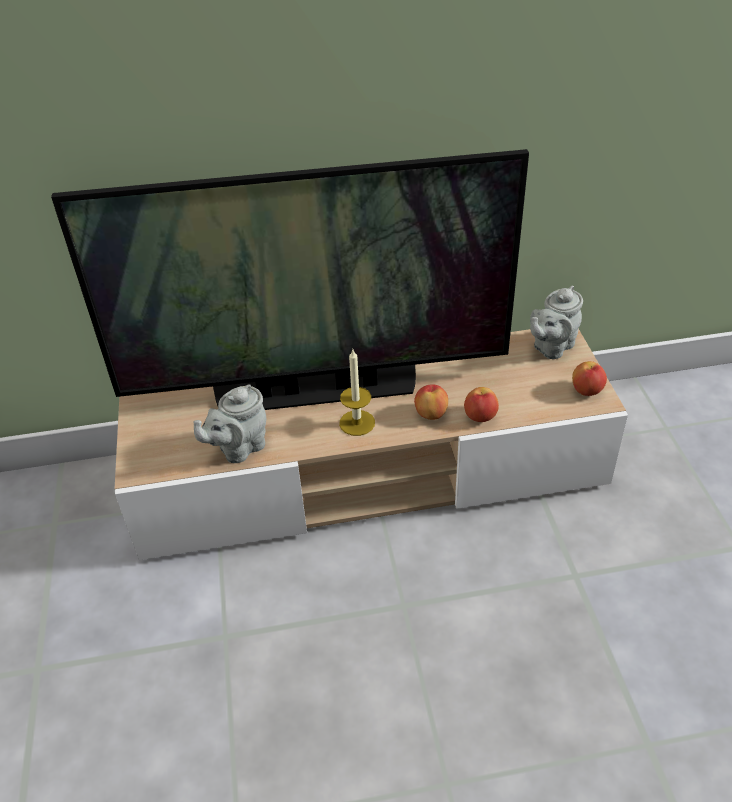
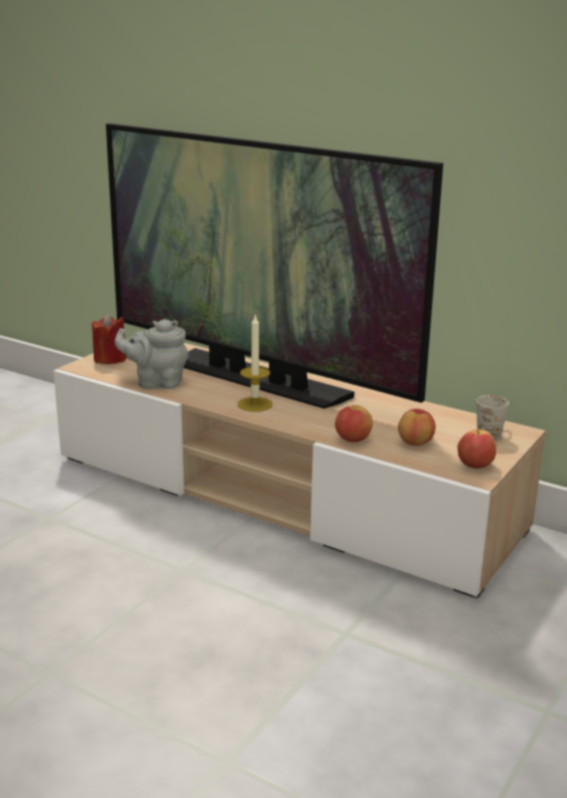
camera: 40 degrees right, 20 degrees down
apple [414,384,448,420] -> apple moved to [398,408,436,446]
grey teapot [530,285,583,359] -> white mug [476,395,509,440]
none -> red candle [92,313,126,364]

